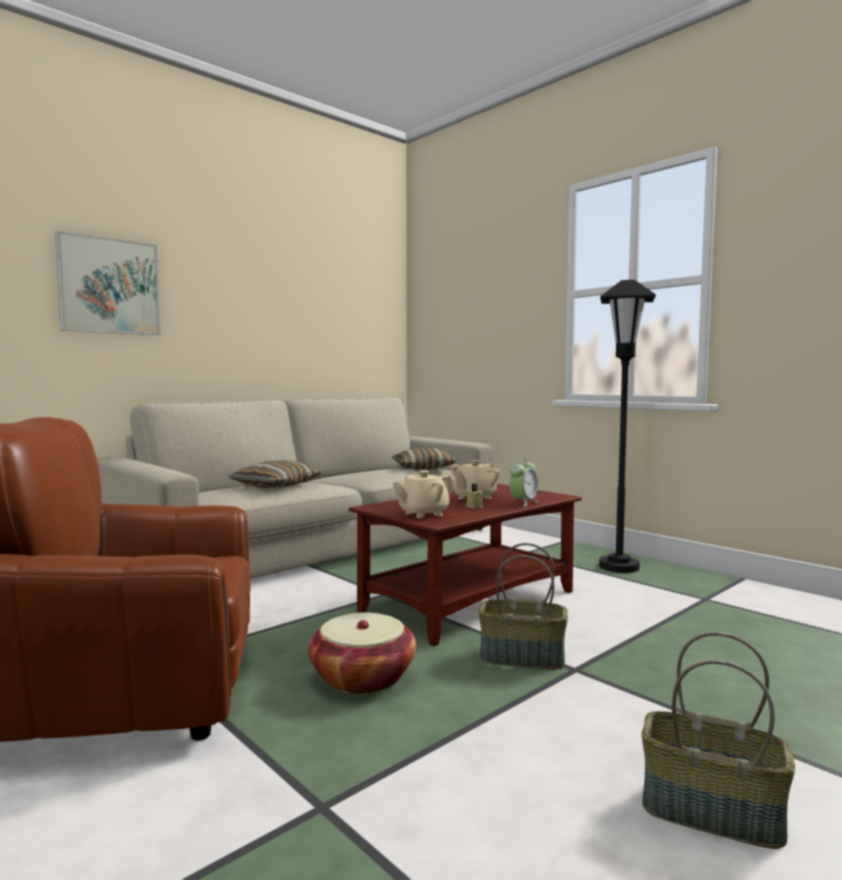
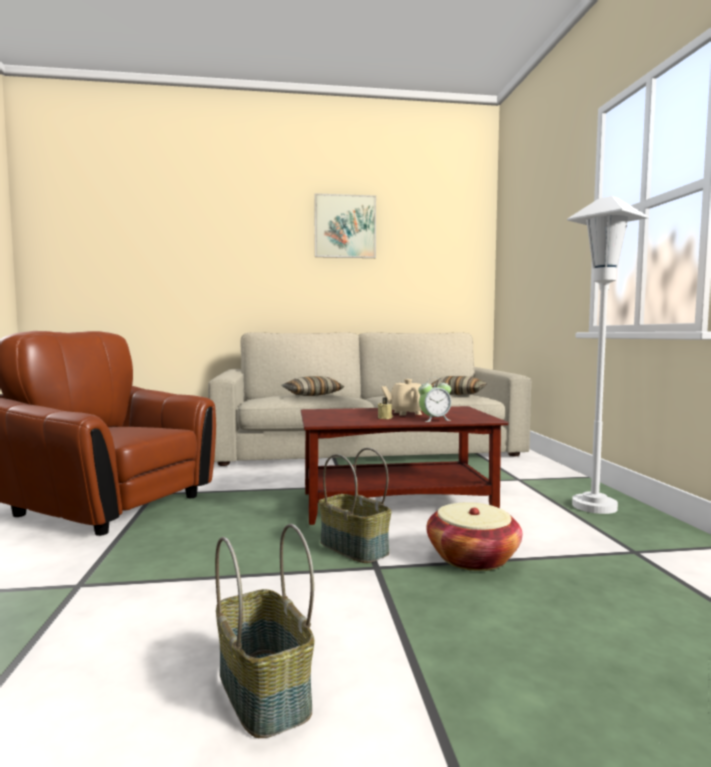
camera: 35 degrees right, 0 degrees up
picture [55,231,161,335] -> picture moved to [314,193,376,258]
basket [308,612,416,694] -> basket moved to [426,502,522,571]
beige teapot [393,470,454,519] -> none
black floor lamp [599,280,656,573] -> white floor lamp [567,196,649,514]

